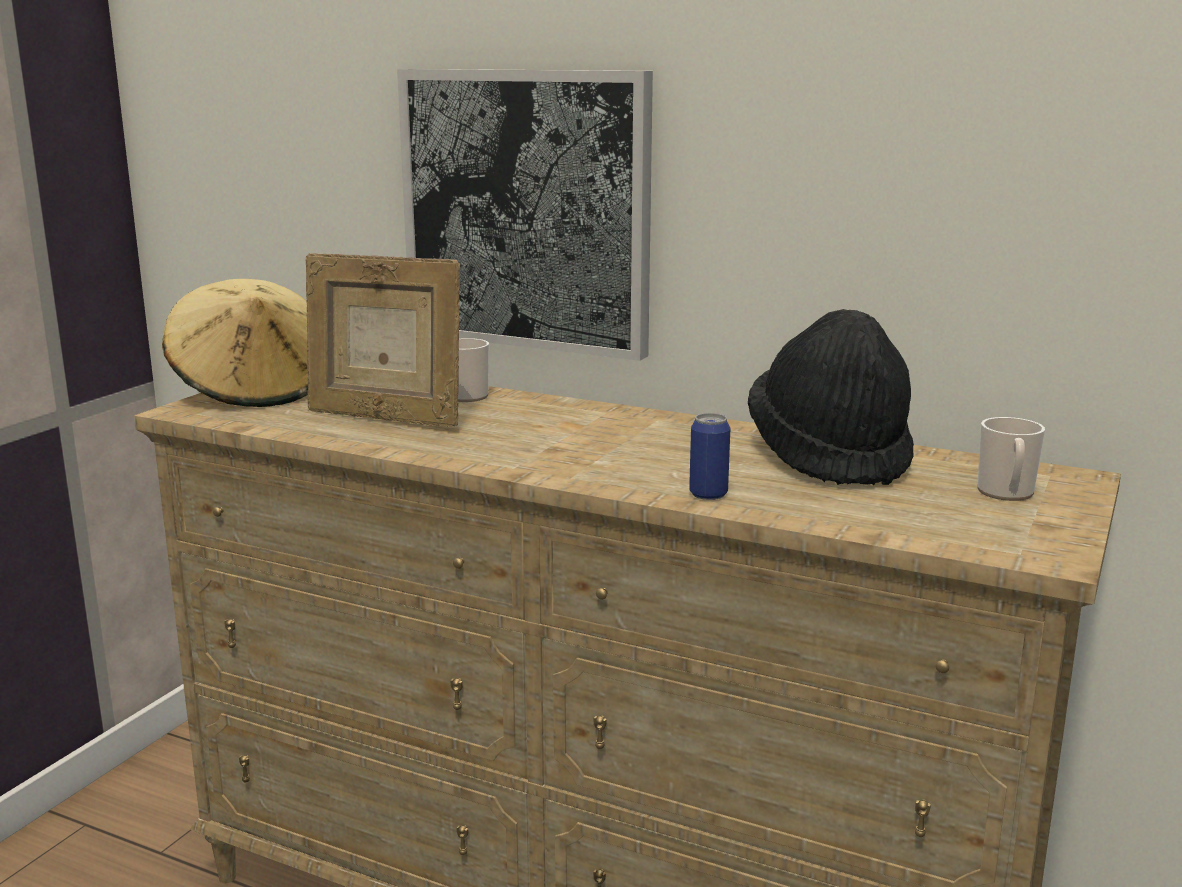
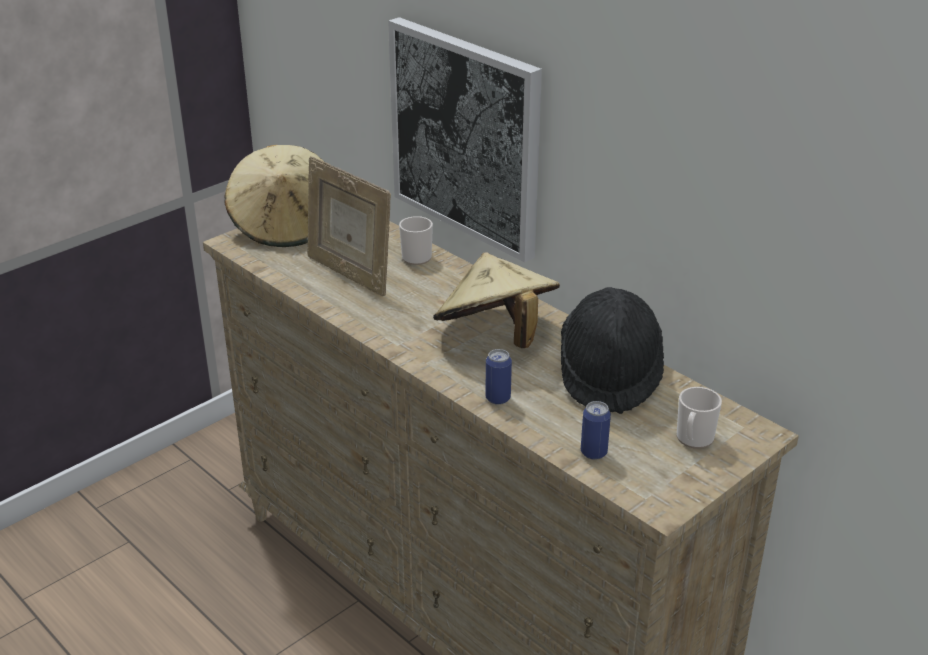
camera: 20 degrees right, 15 degrees up
none -> beige hat [433,252,560,348]
none -> can [581,401,611,460]

